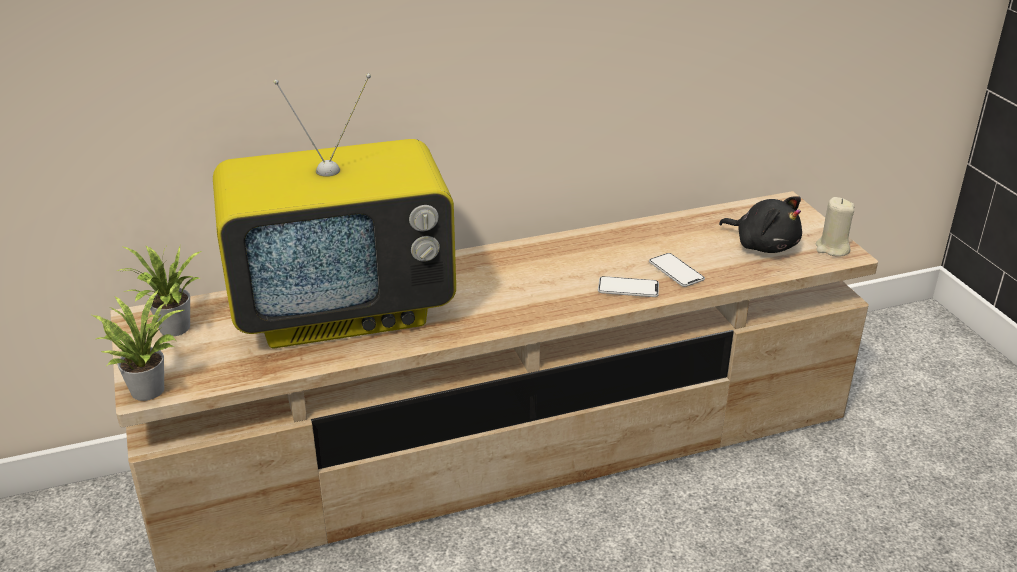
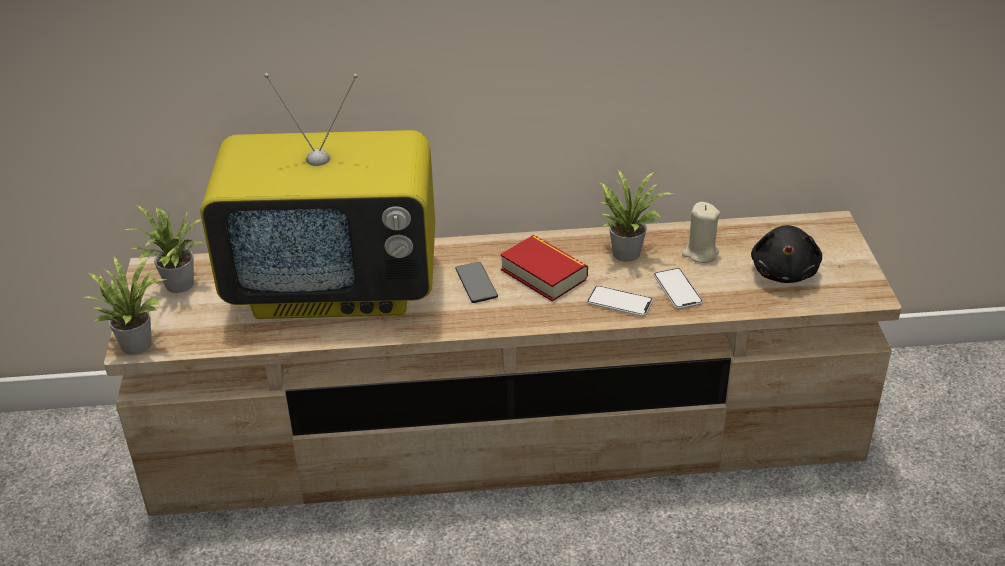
camera: 15 degrees right, 5 degrees up
black plush toy [719,196,802,253] -> black plush toy turned 45 degrees clockwise [751,225,822,283]
beige candle [816,197,855,256] -> beige candle moved to [682,202,720,263]
none -> phone [455,262,498,303]
none -> book [500,235,588,302]
none -> potted plant [599,170,675,262]

